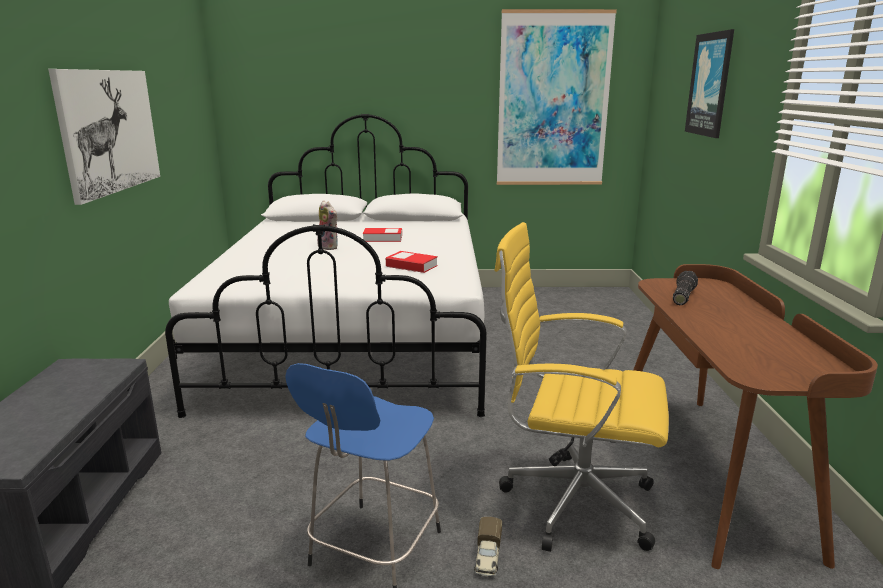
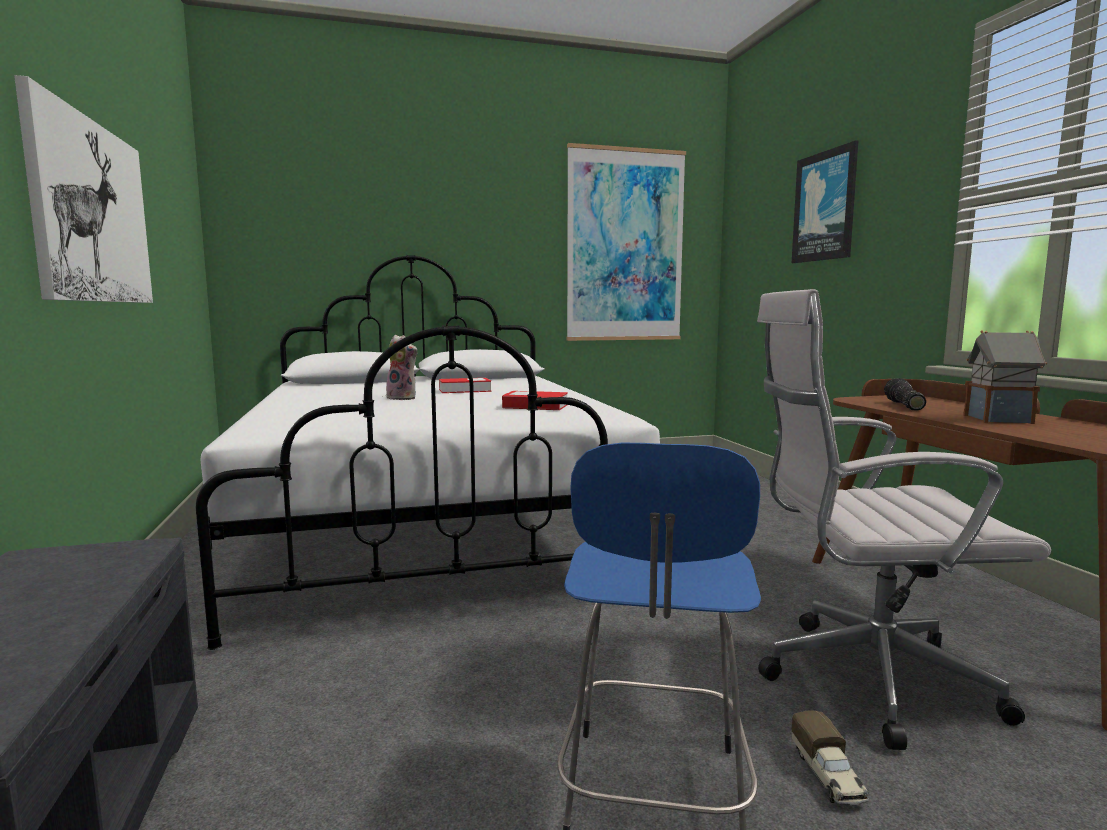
camera: 15 degrees left, 10 degrees down
yellow office chair [494,222,669,552] -> white office chair [757,289,1051,750]
none -> toy house [963,330,1047,424]

